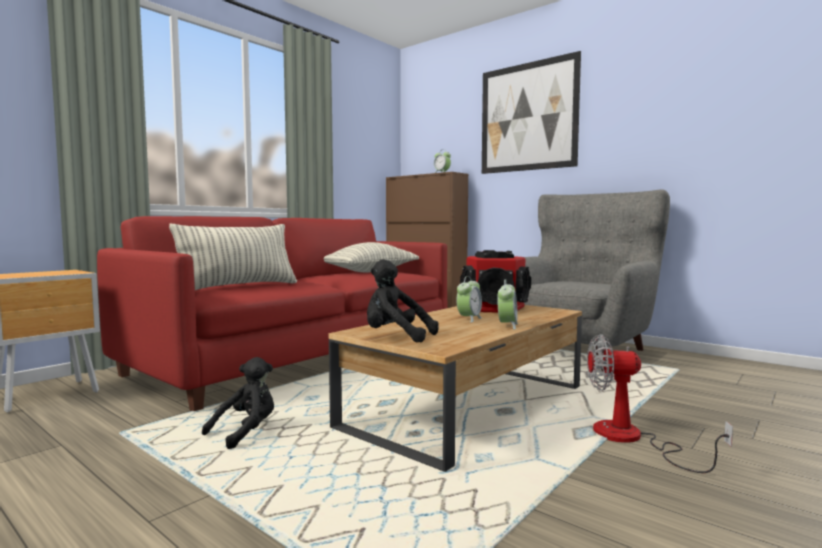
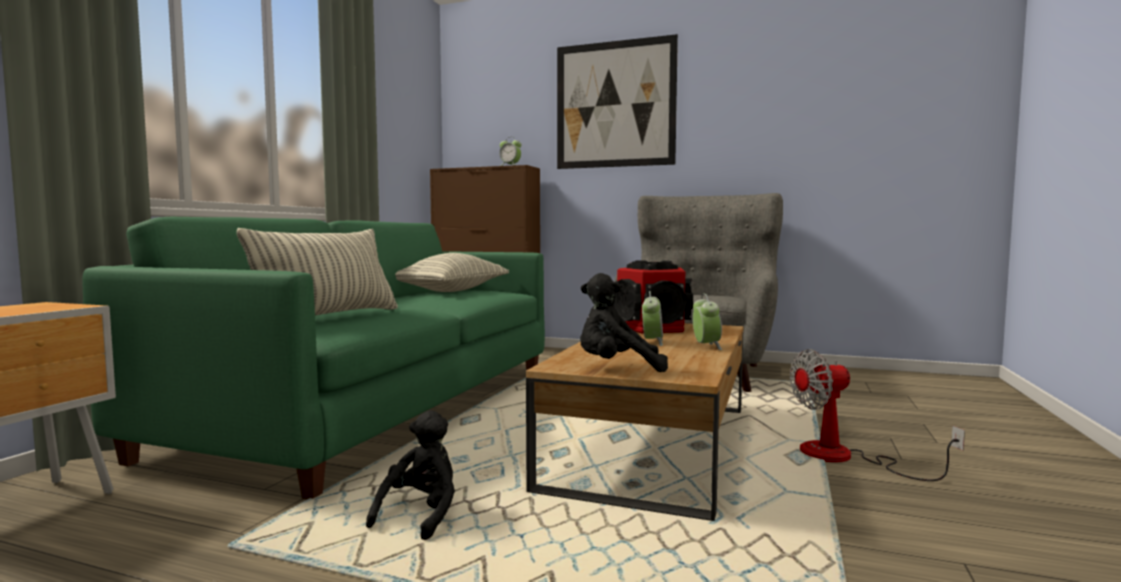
camera: 20 degrees left, 0 degrees up
red sofa [97,216,448,411] -> green sofa [82,217,545,499]

